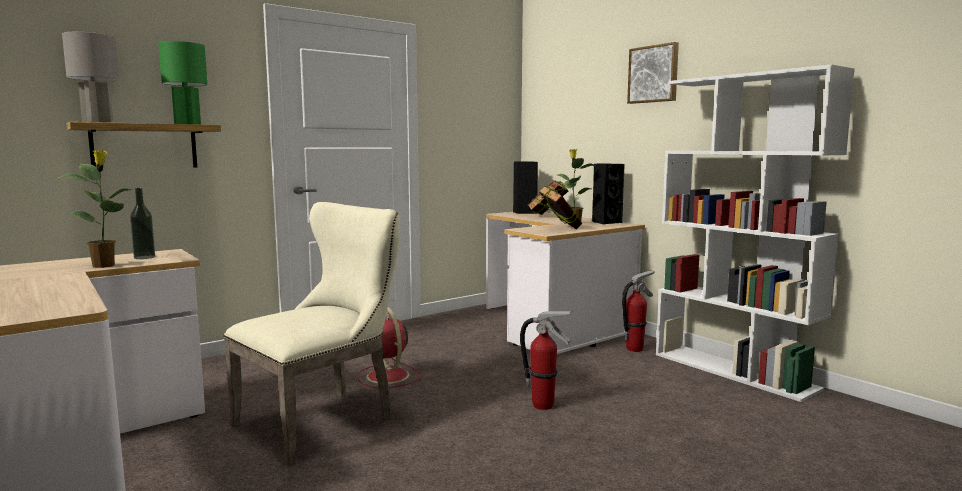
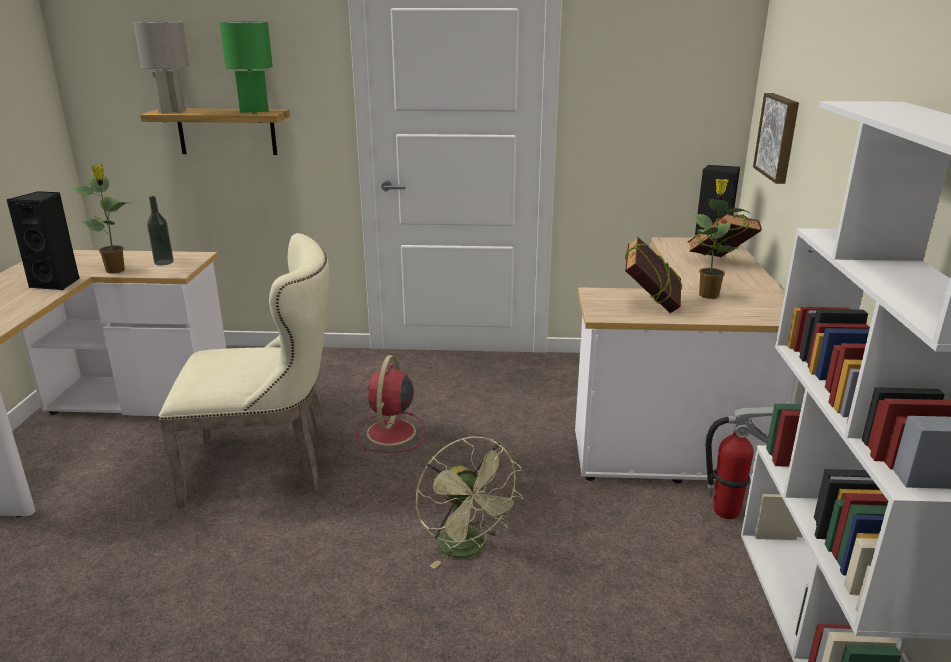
camera: 40 degrees right, 15 degrees up
fire extinguisher [520,311,573,410] -> green fan [416,436,523,568]
black speaker [592,163,625,224] -> black speaker moved to [7,191,80,291]
picture [627,42,679,104] -> picture moved to [753,93,799,184]

